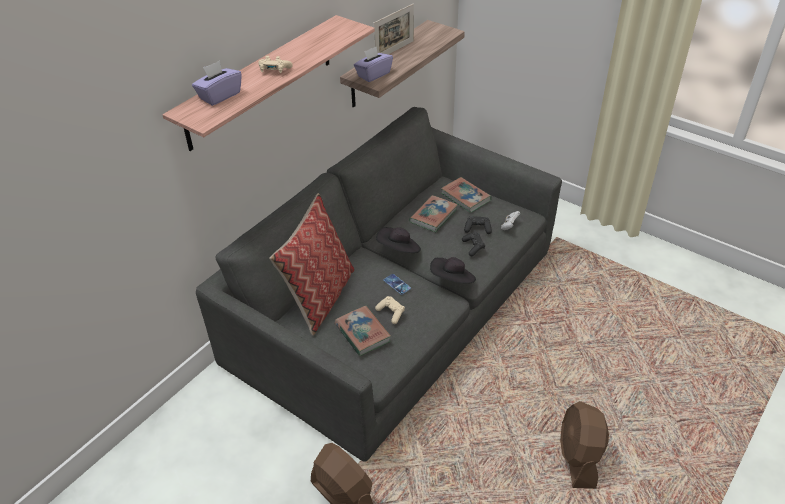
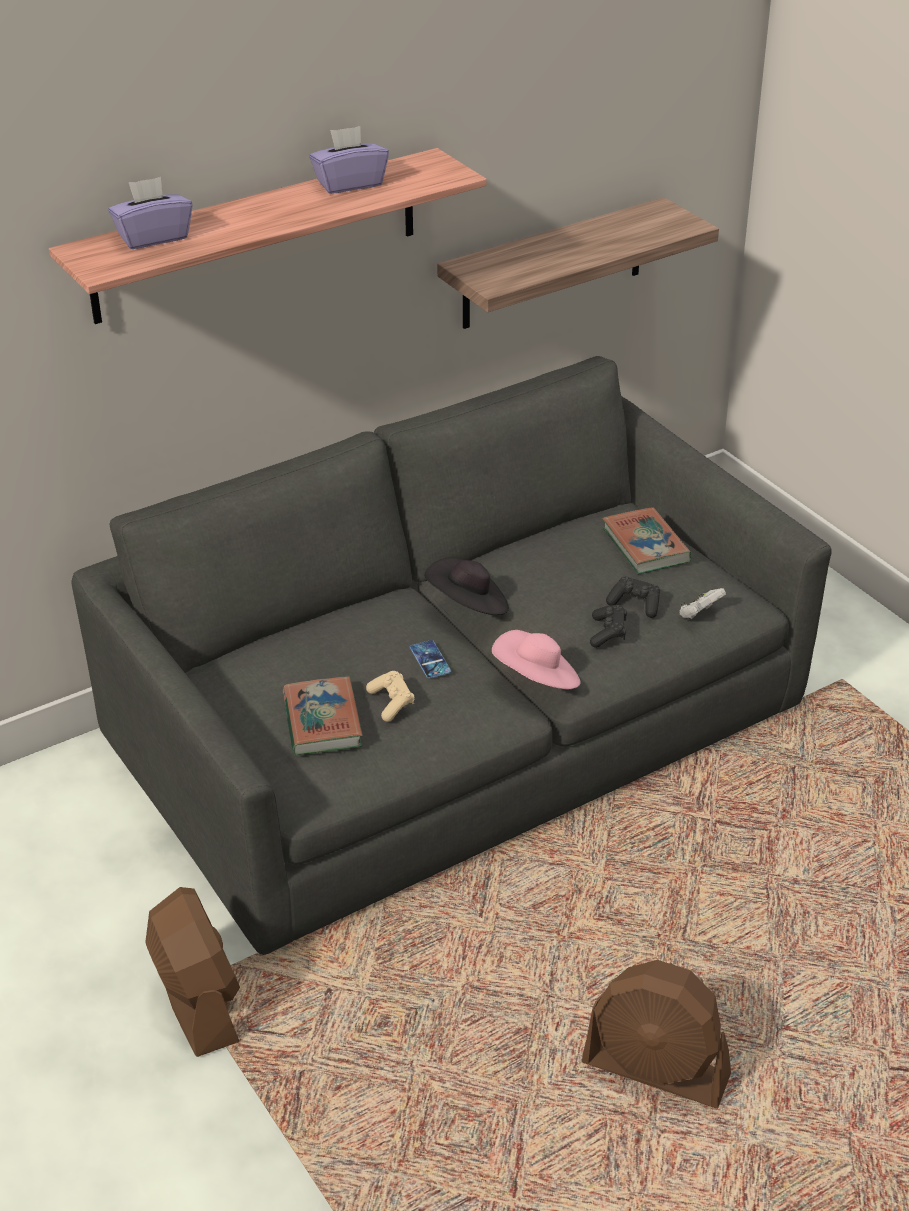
camera: 20 degrees right, 5 degrees down
beige game controller [258,56,293,73] -> none
pillow [269,193,355,336] -> none
purple tissue box [354,46,393,82] -> purple tissue box moved to [309,126,389,194]
picture frame [373,4,414,54] -> none
book [409,195,458,232] -> none
black hat [430,257,476,284] -> pink hat [492,630,581,689]
brown fan [560,401,609,489] -> brown fan turned 90 degrees counterclockwise [582,960,731,1109]

